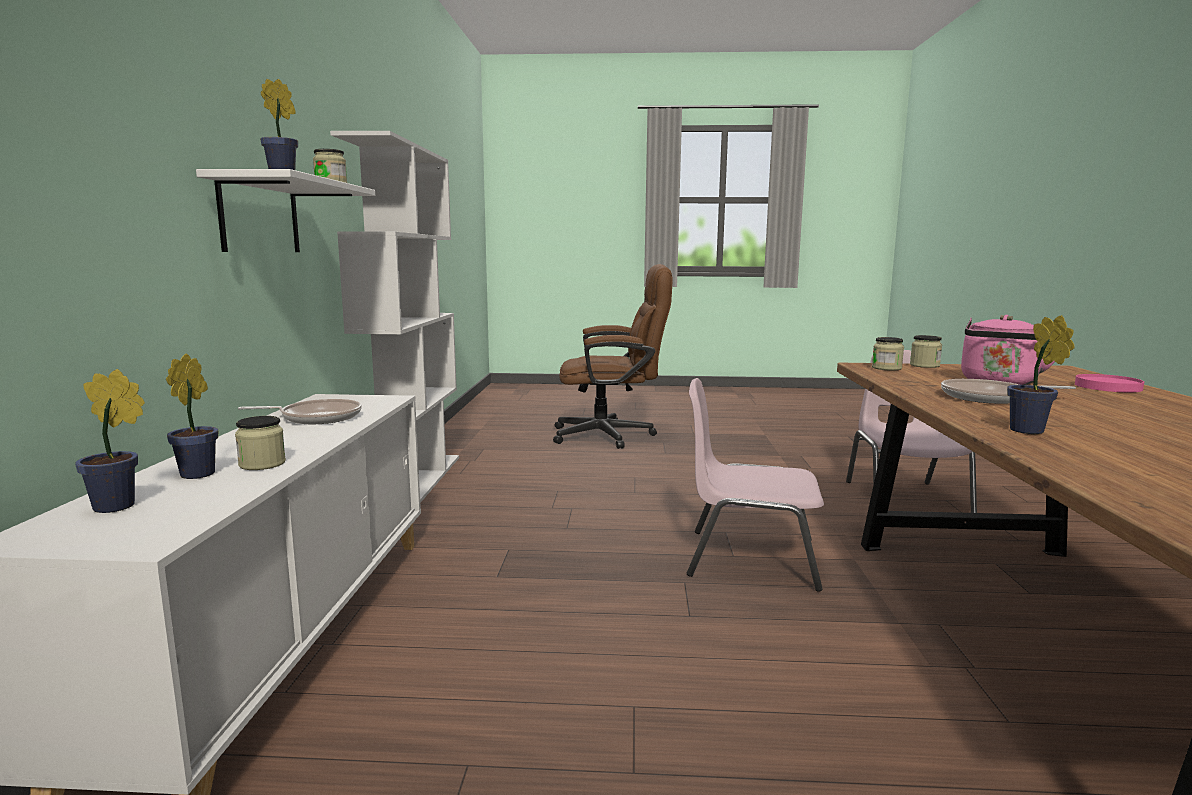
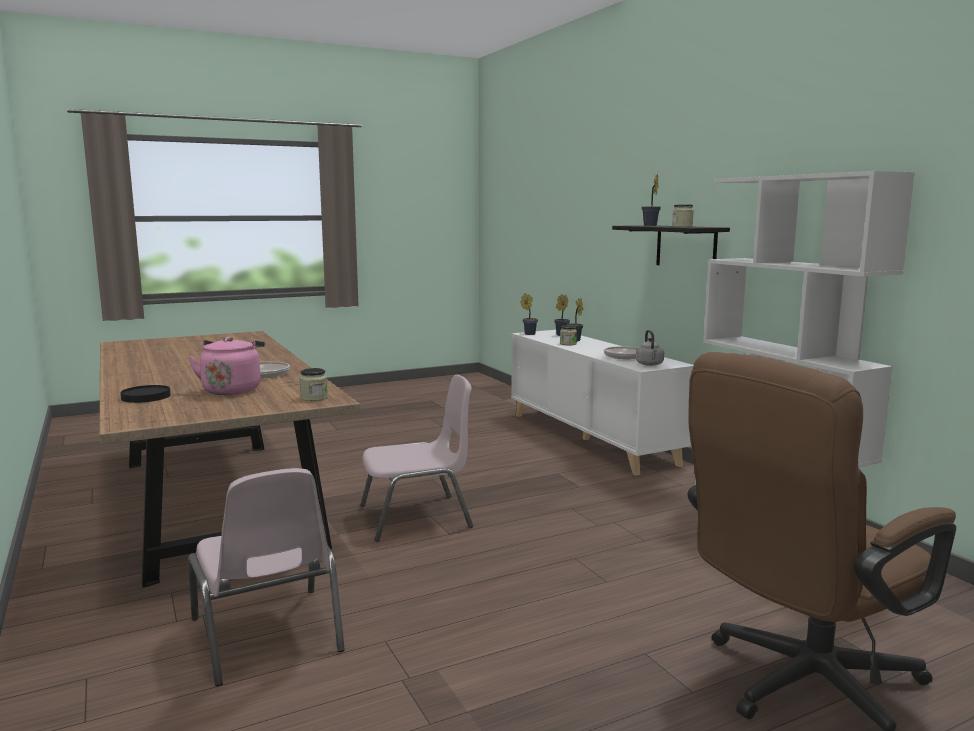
camera: 150 degrees right, 0 degrees up
white shelf [196,169,375,252] -> black shelf [612,225,730,265]
jar [910,335,942,368] -> none
potted plant [1007,315,1075,434] -> potted plant moved to [520,293,538,335]
pink plate [1075,374,1144,392] -> black plate [120,385,171,403]
none -> grey kettle [636,330,664,366]

